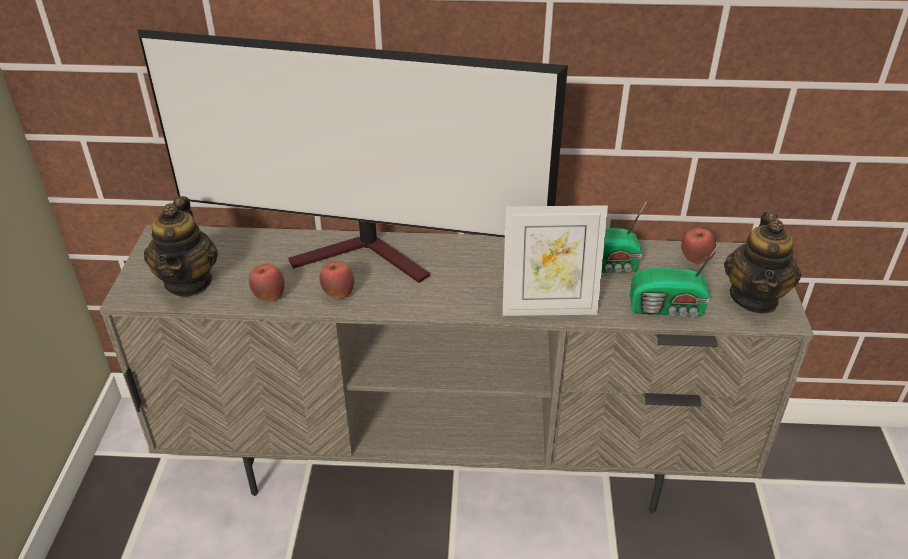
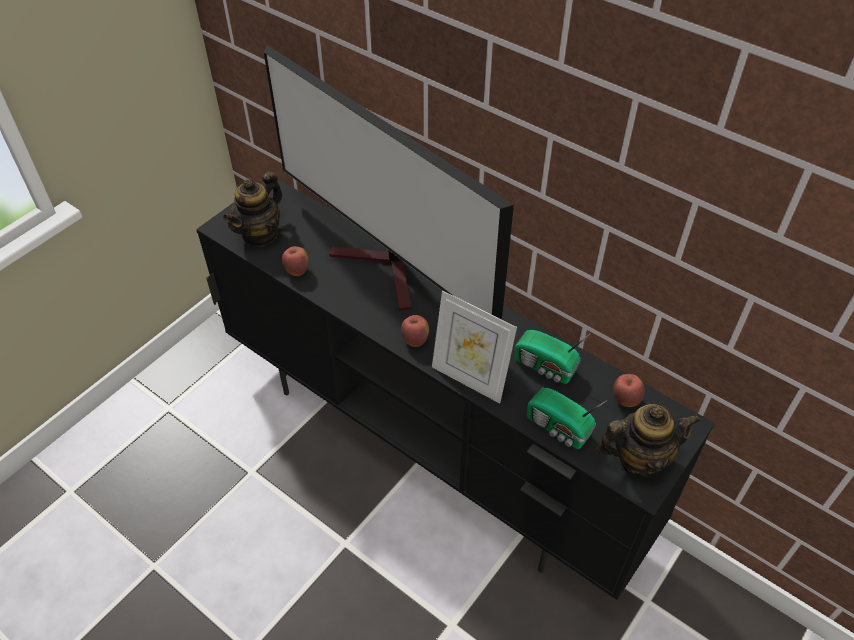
camera: 35 degrees right, 10 degrees up
beige tv stand [99,225,814,513] -> black tv stand [196,180,715,600]
apple [319,261,354,299] -> apple moved to [401,315,429,347]
teapot [724,211,801,314] -> teapot turned 150 degrees counterclockwise [596,404,701,478]

